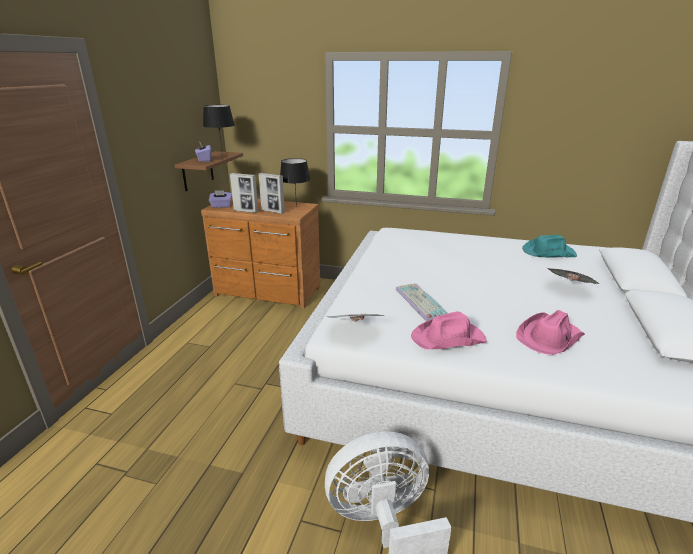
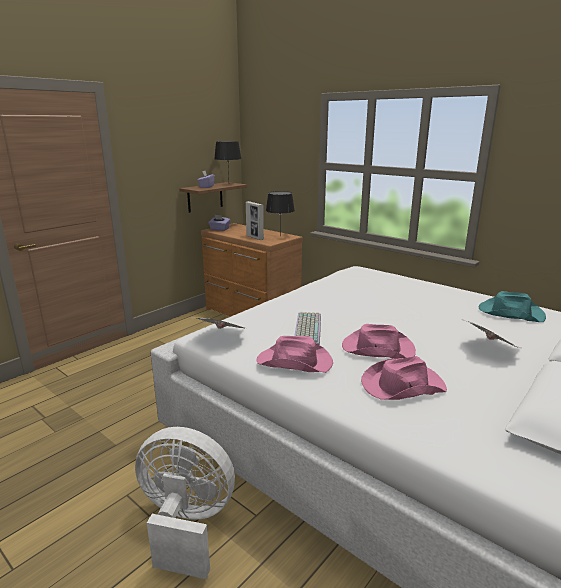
camera: 25 degrees right, 5 degrees down
picture frame [230,173,258,213] -> none
none -> pink hat [342,324,416,358]

